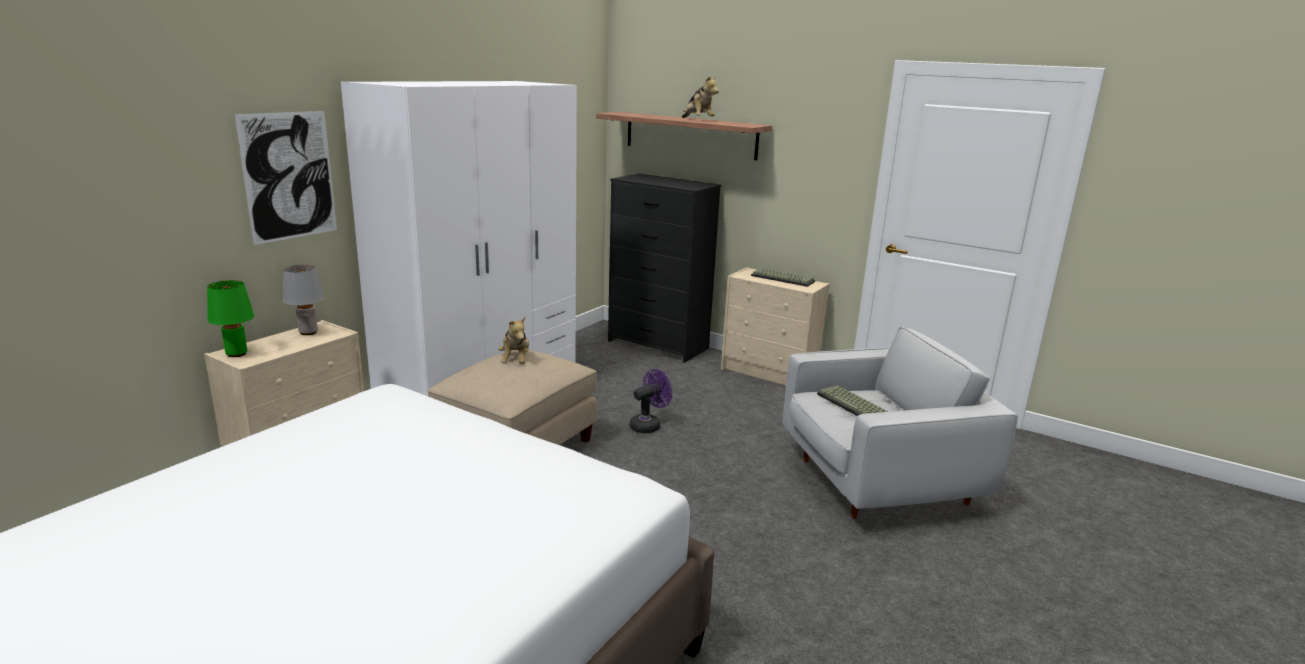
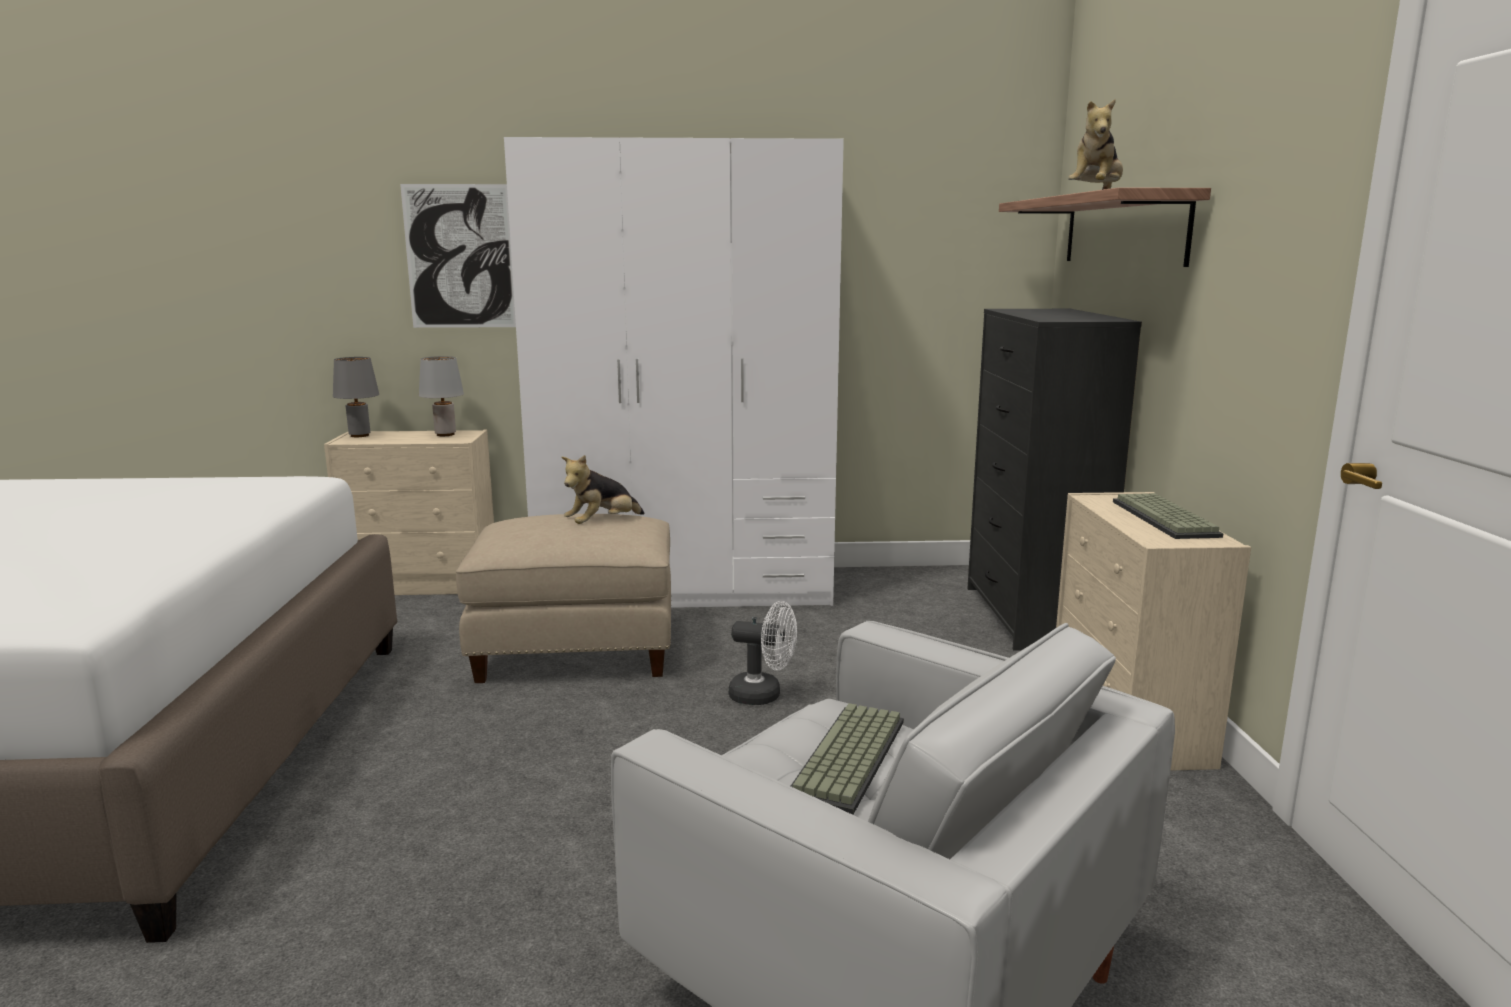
camera: 55 degrees right, 5 degrees down
green table lamp [207,280,254,357] -> grey table lamp [333,357,379,437]
purple fan [630,369,672,433] -> white fan [729,601,797,705]

